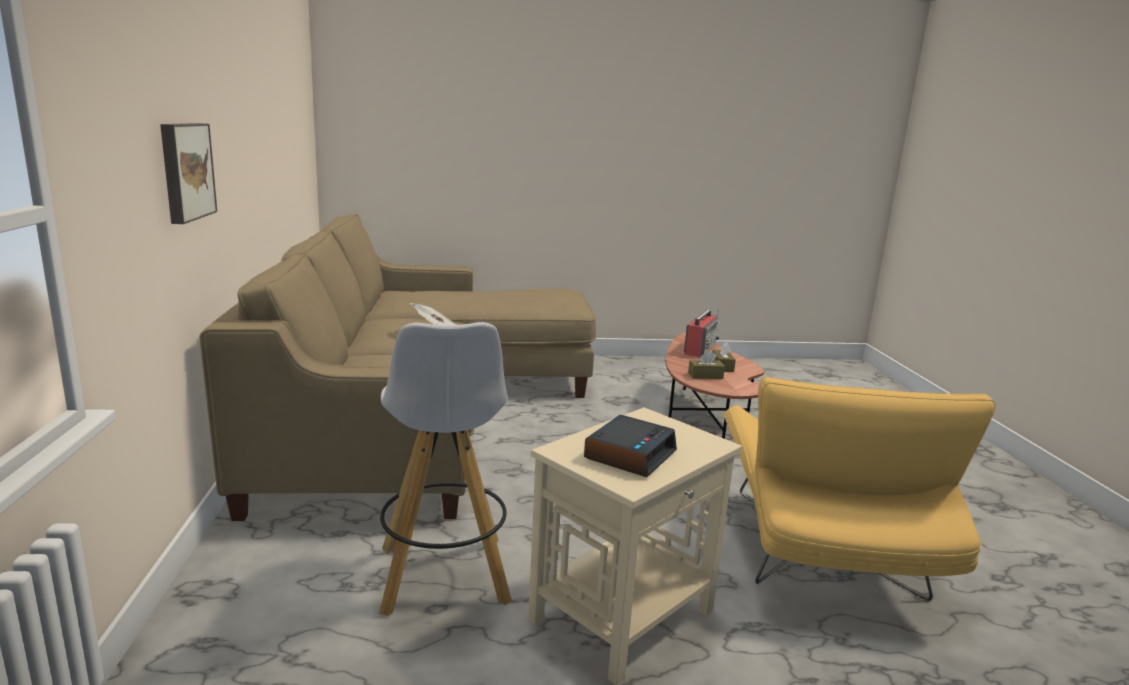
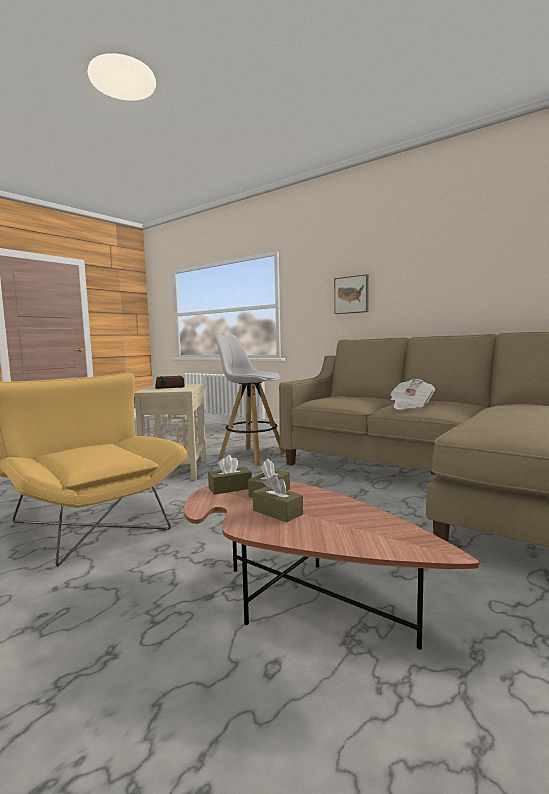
camera: 135 degrees right, 10 degrees down
radio [684,309,719,357] -> none
none -> brown tissue box [208,455,252,495]

